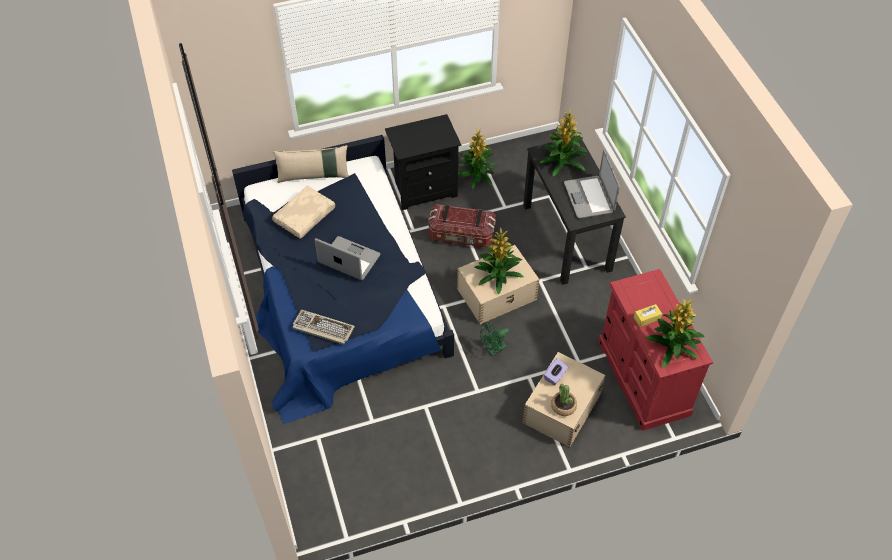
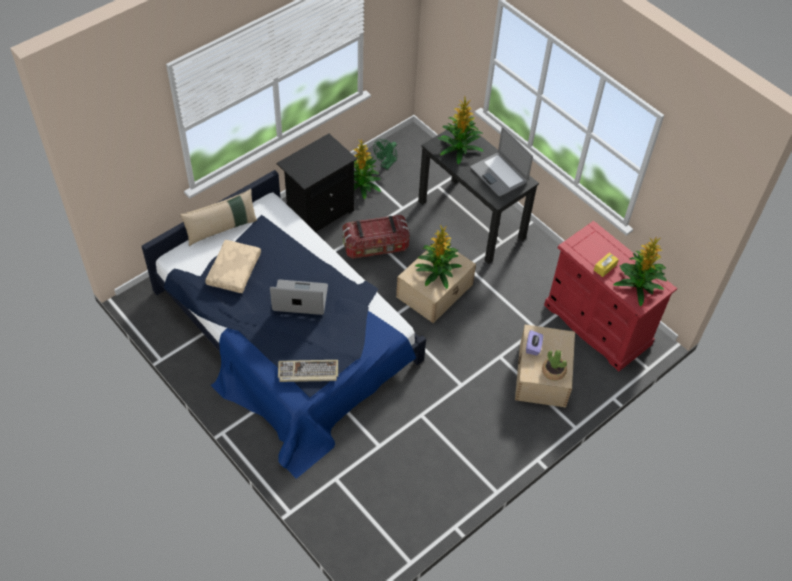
camera: 25 degrees left, 0 degrees up
green fan [480,322,509,356] -> green fan moved to [373,139,397,170]

